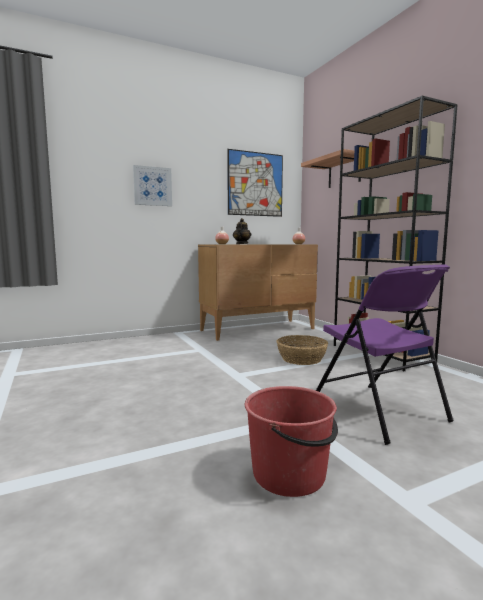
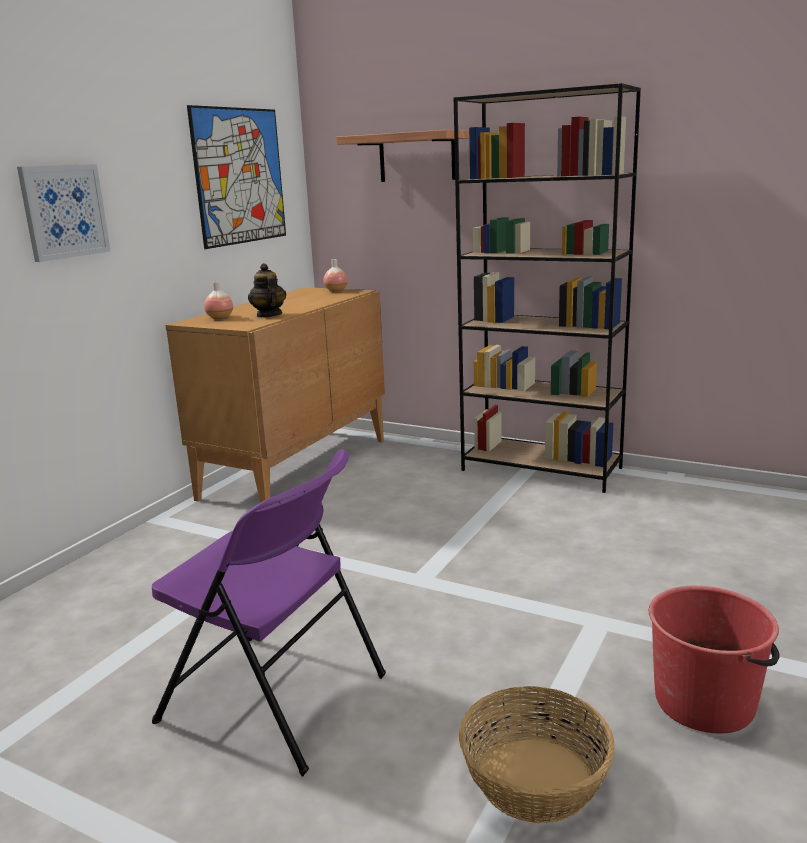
camera: 35 degrees left, 10 degrees up
basket [276,335,328,365] -> basket moved to [459,686,615,823]
purple chair [316,265,454,445] -> purple chair moved to [152,449,386,777]

